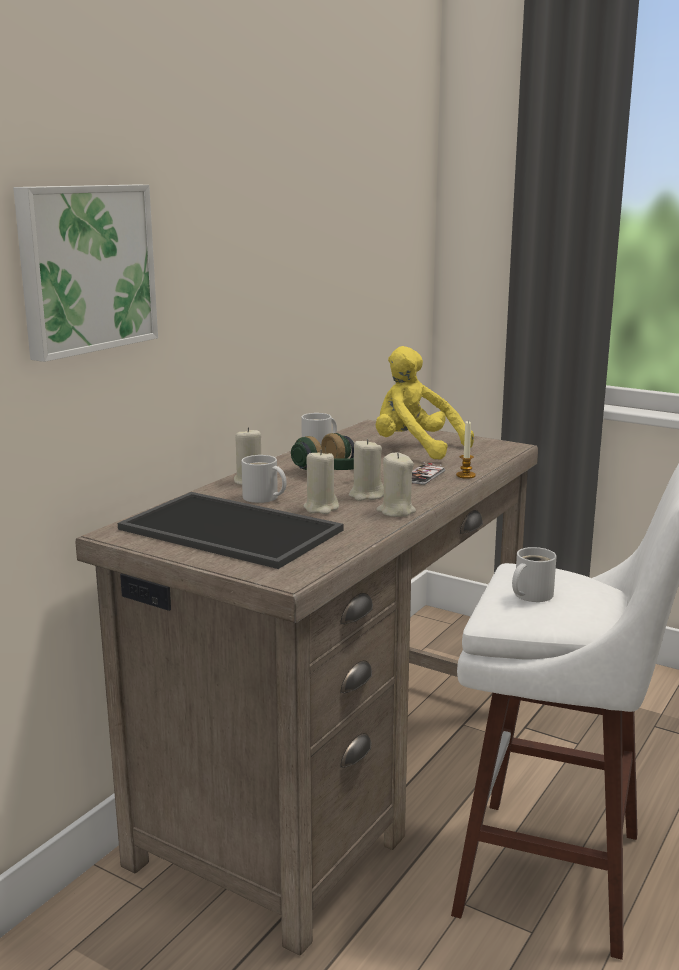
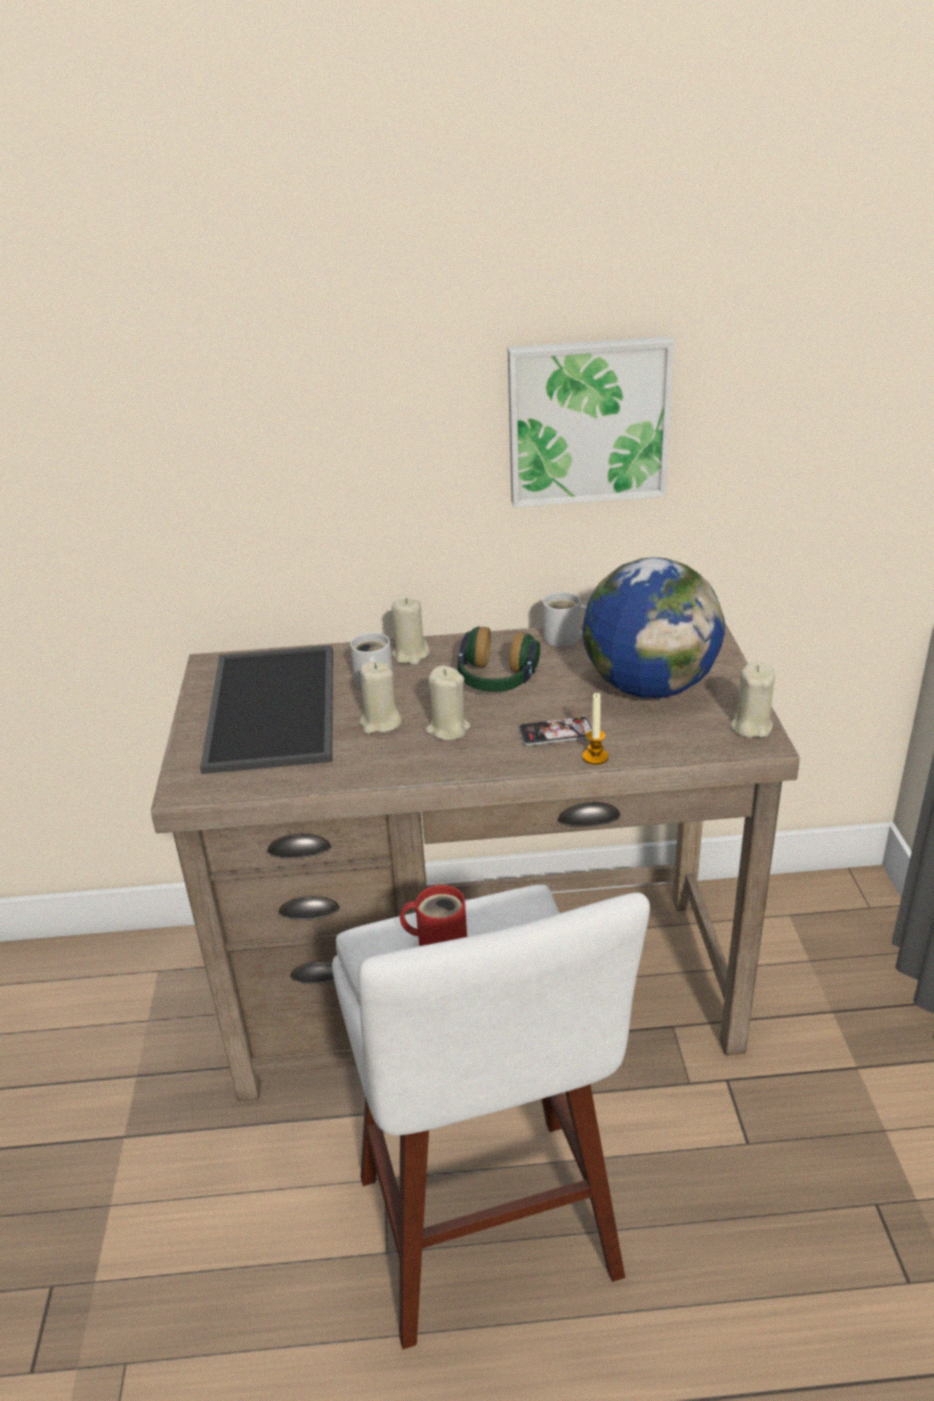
camera: 55 degrees right, 15 degrees up
picture [13,185,158,362] -> picture moved to [508,336,674,508]
yellow plush toy [376,346,474,460] -> globe [582,557,725,698]
beige candle [376,452,416,517] -> beige candle moved to [731,662,775,738]
white mug [512,547,557,602] -> red mug [400,885,467,946]

